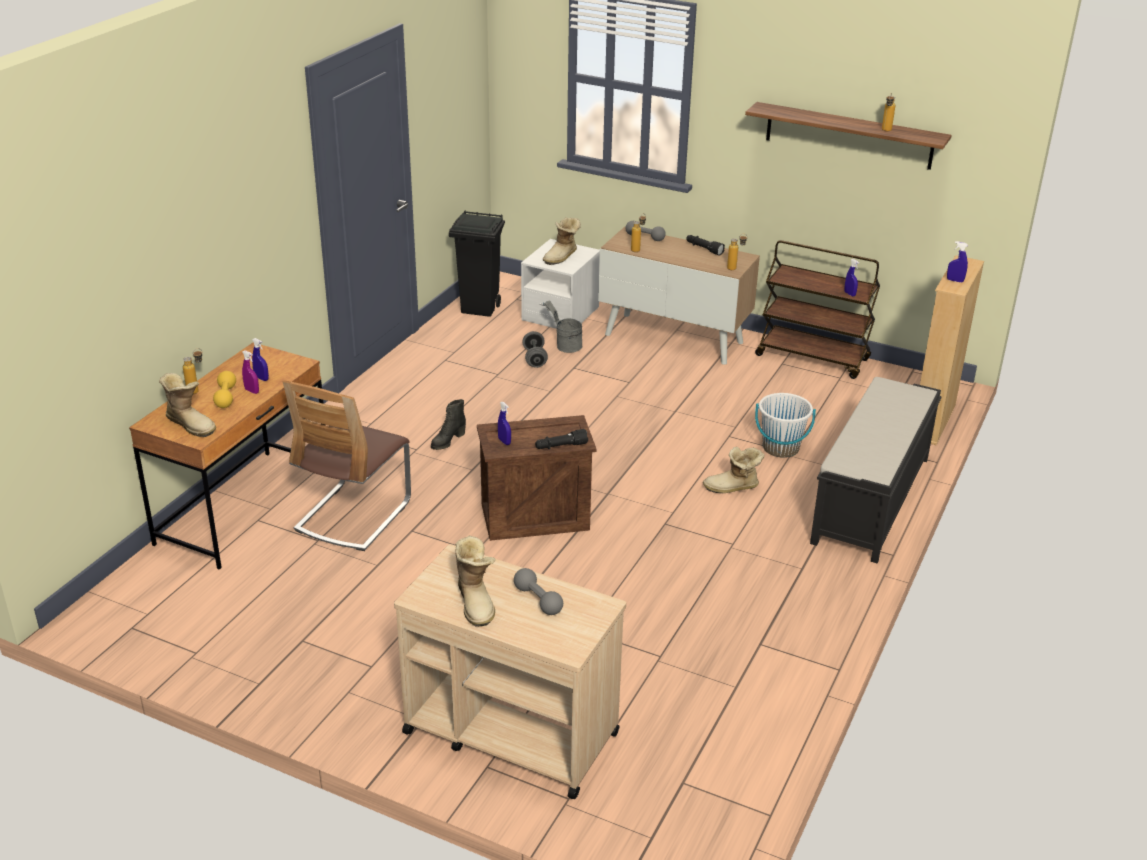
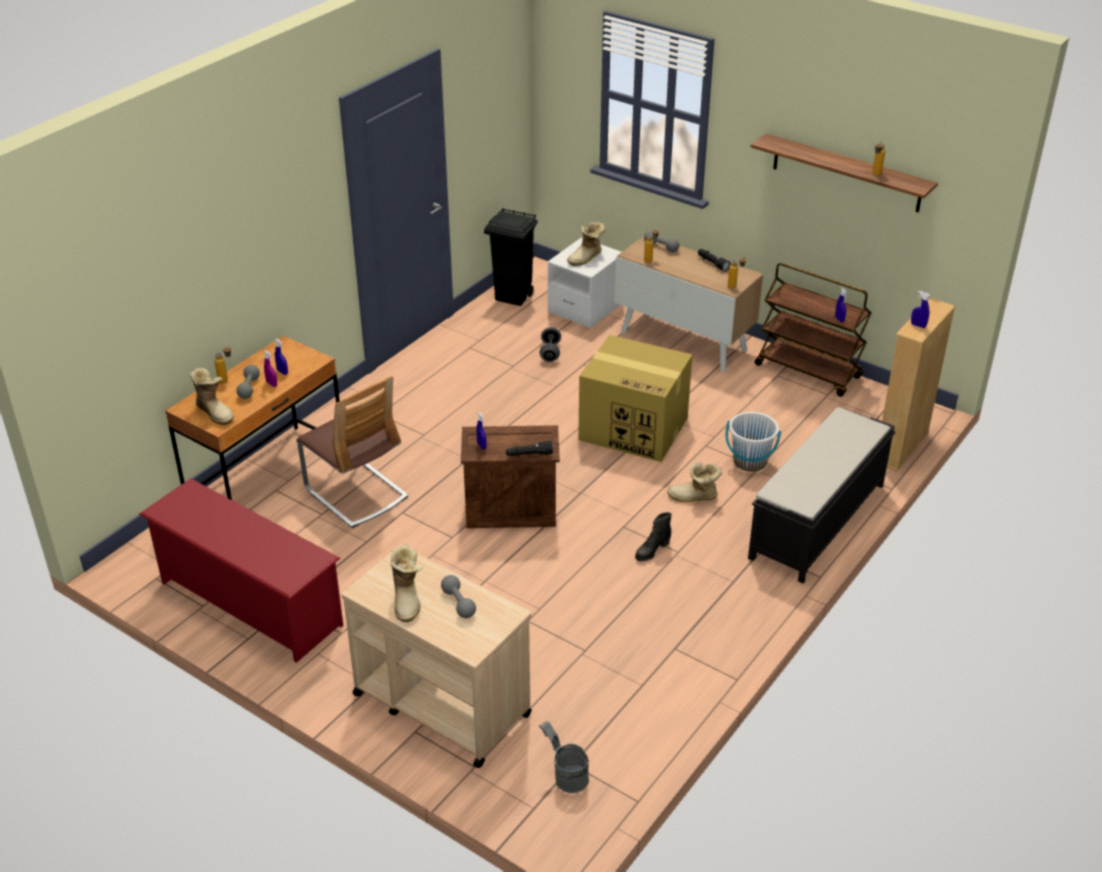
camera: 10 degrees right, 5 degrees up
yellow dumbbell [213,371,236,408] -> grey dumbbell [236,365,260,399]
chair [283,380,411,551] -> chair turned 75 degrees counterclockwise [296,376,408,528]
black boot [431,399,466,450] -> black boot moved to [635,512,671,561]
grey bucket [543,300,582,353] -> grey bucket moved to [539,721,589,793]
none -> red shoe rack [139,478,344,663]
none -> cardboard box [578,335,693,462]

